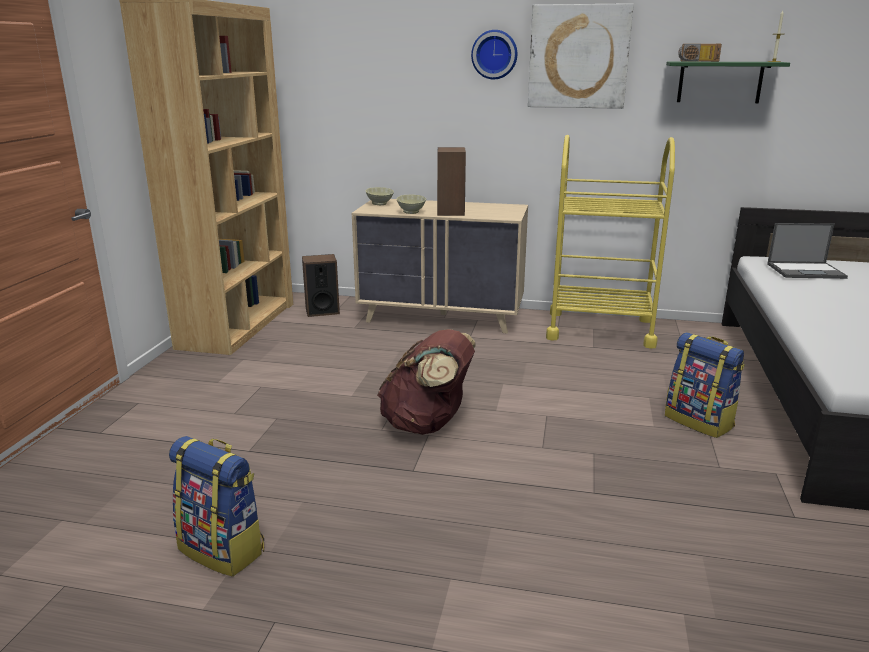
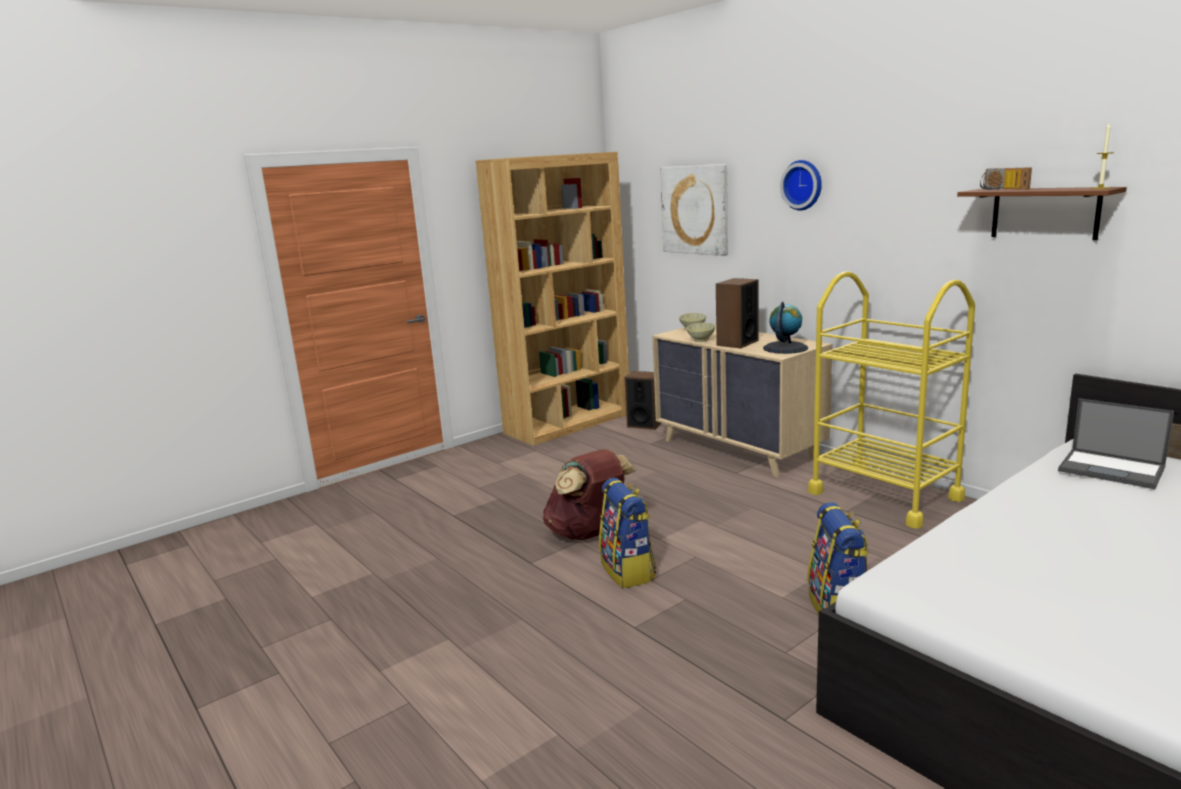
camera: 40 degrees right, 5 degrees down
backpack [169,436,264,577] -> backpack moved to [599,478,656,589]
picture [528,3,634,109] -> picture moved to [660,164,728,256]
green shelf [666,62,790,103] -> brown shelf [957,187,1127,240]
none -> globe [763,302,808,354]

